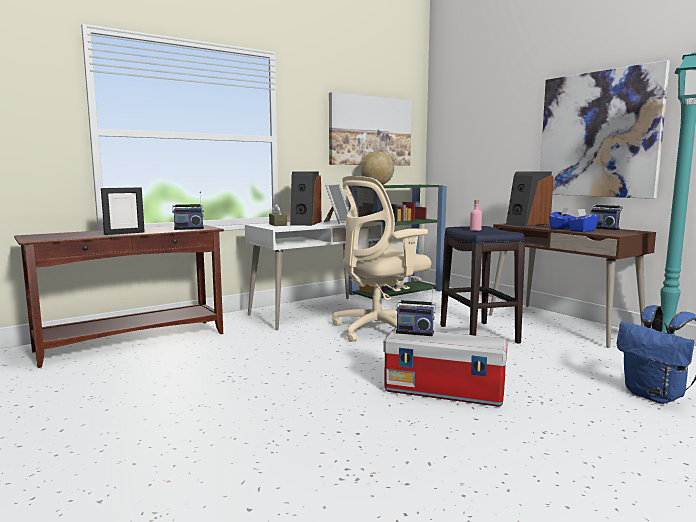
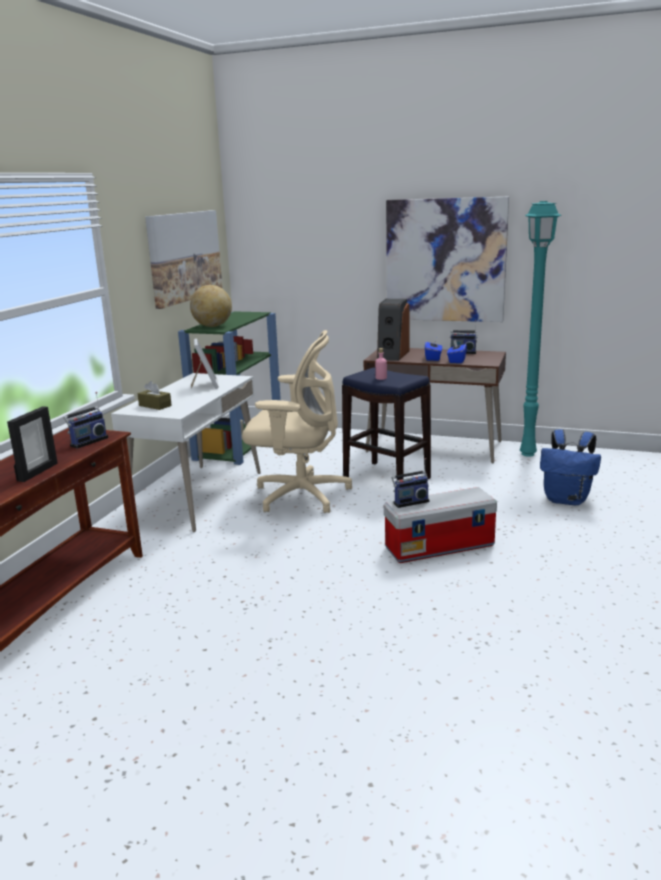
camera: 35 degrees left, 10 degrees up
speaker [290,171,321,226] -> none
beige office chair [332,176,431,342] -> beige office chair turned 105 degrees counterclockwise [242,330,352,513]

